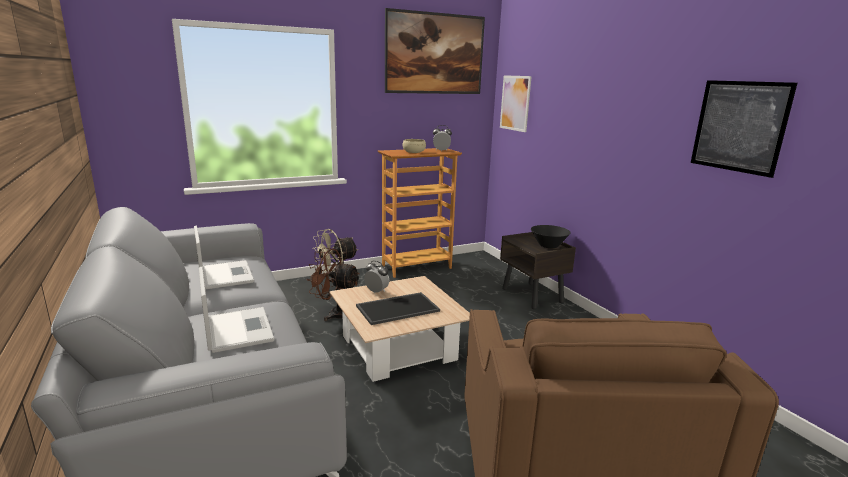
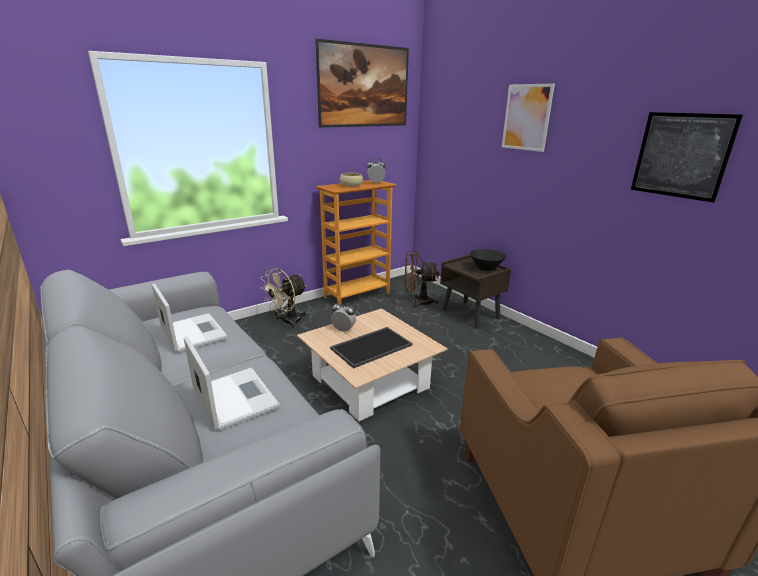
camera: 10 degrees left, 5 degrees up
brown fan [307,247,360,321] -> brown fan moved to [404,251,440,308]
picture [500,75,532,132] -> picture moved to [502,83,555,152]

